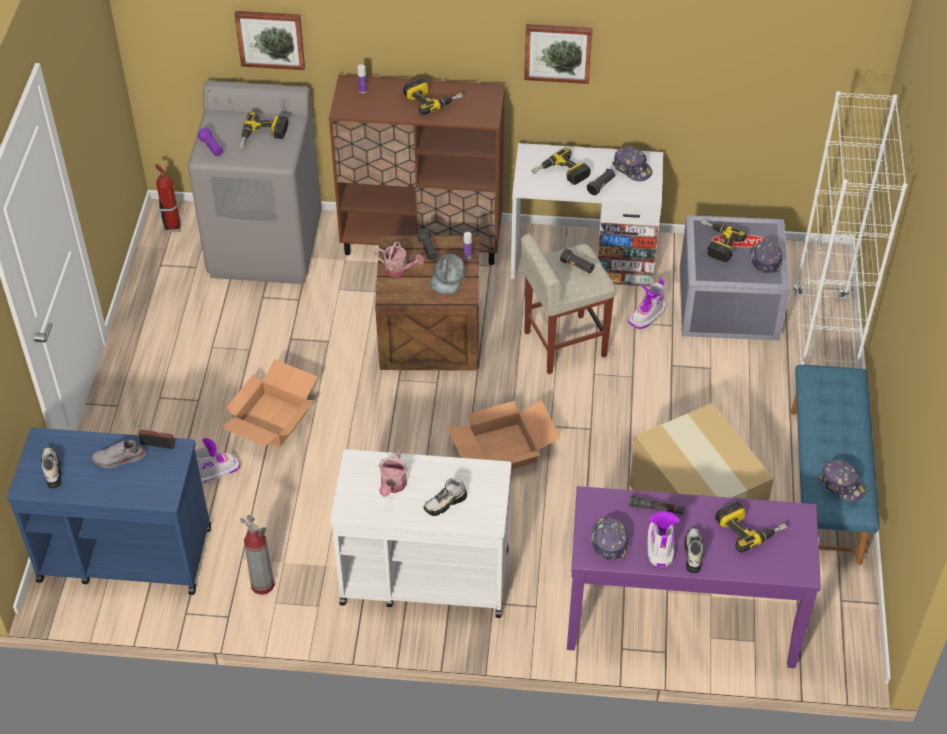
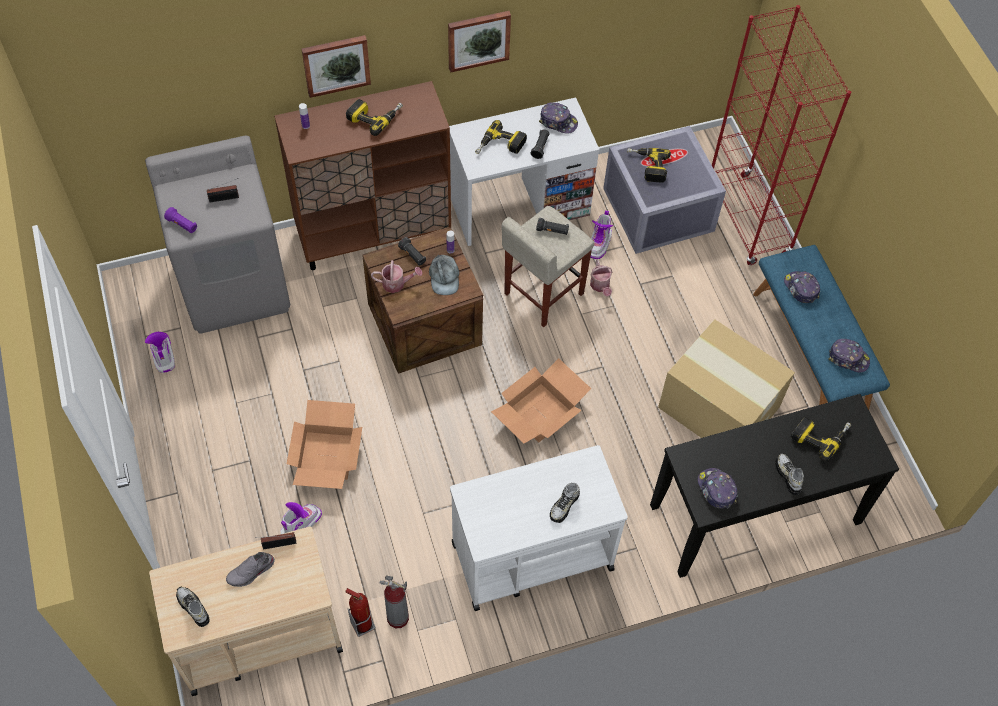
camera: 25 degrees left, 10 degrees up
blue cart [7,428,211,595] -> beige cart [149,526,343,696]
fire extinguisher [155,164,181,232] -> fire extinguisher moved to [346,588,375,637]
picture [234,11,305,70] -> picture moved to [302,35,371,98]
power drill [239,112,288,148] -> radio [207,178,239,203]
watering can [379,450,408,497] -> watering can moved to [590,259,613,297]
purple console table [567,486,821,668] -> black console table [650,394,899,578]
black flashlight [629,495,685,515] -> none
boot [647,511,680,567] -> boot moved to [145,332,175,373]
cap [750,240,783,274] -> cap moved to [784,271,821,303]
white bookcase [793,91,908,368] -> red bookcase [712,5,851,265]

